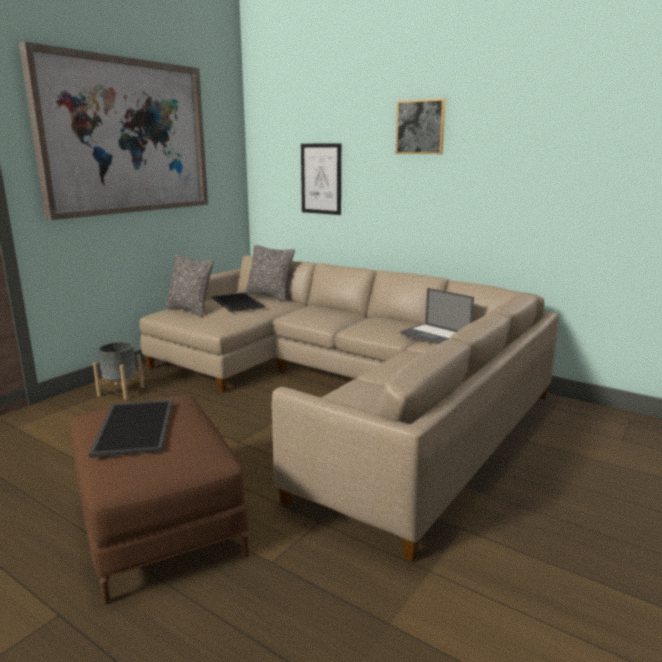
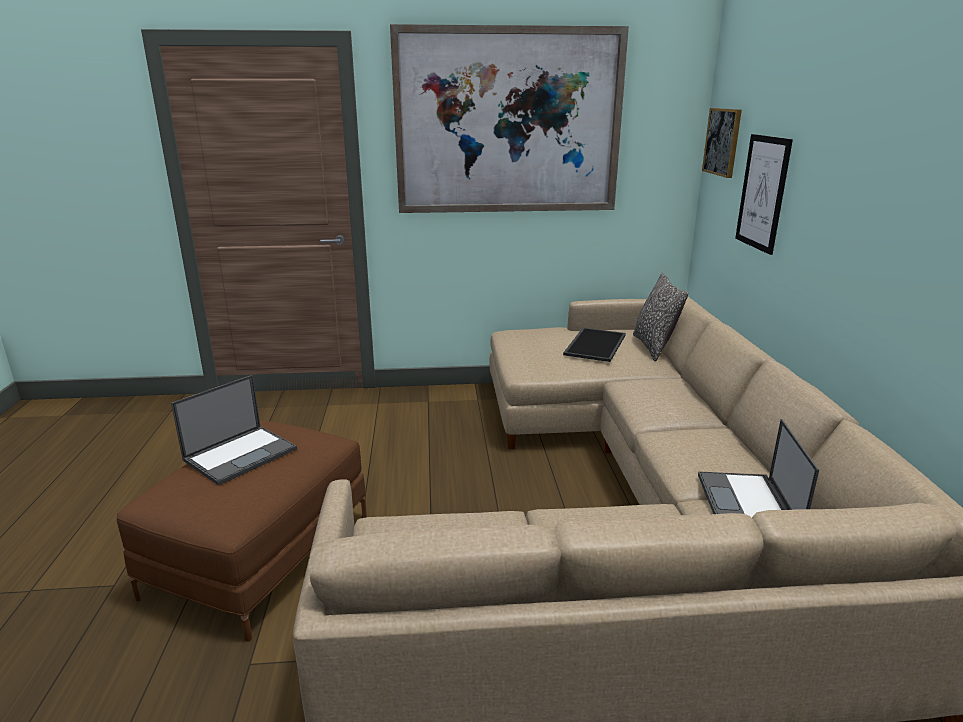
camera: 50 degrees right, 5 degrees up
tray [89,400,173,458] -> laptop [171,375,297,486]
grey planter [93,342,144,400] -> none
pillow [165,254,214,317] -> none
picture [396,98,446,154] -> picture moved to [702,108,742,178]

